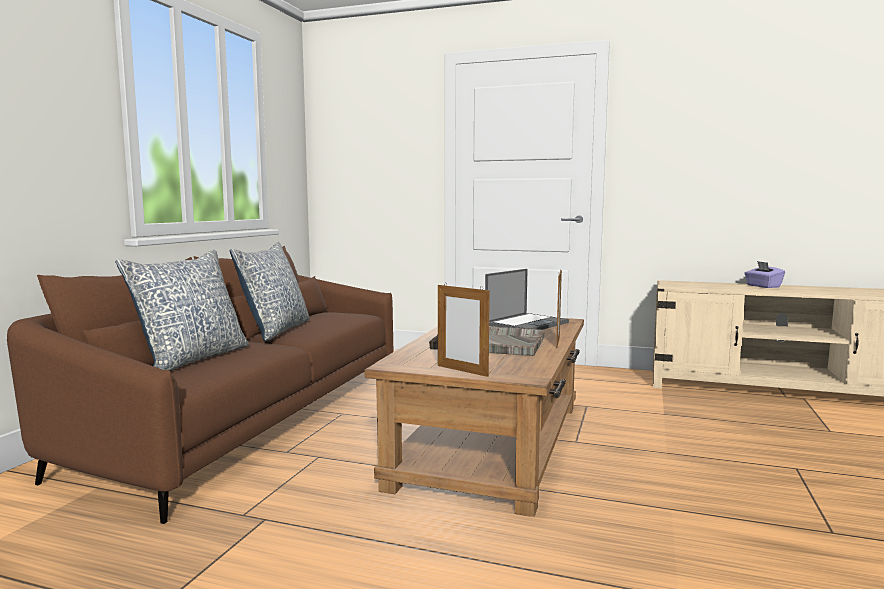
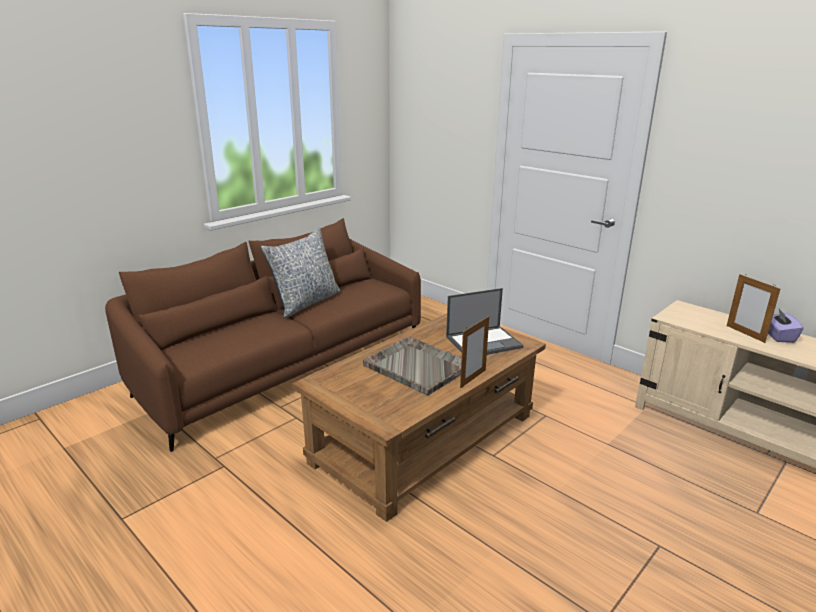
camera: 25 degrees right, 15 degrees up
pillow [115,250,249,371] -> none
picture frame [438,283,490,377] -> picture frame moved to [727,274,780,343]

